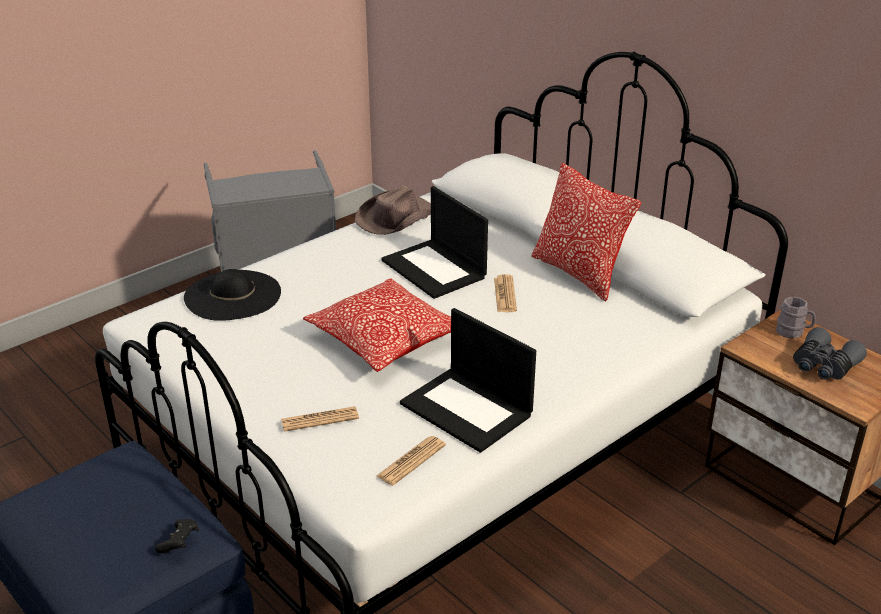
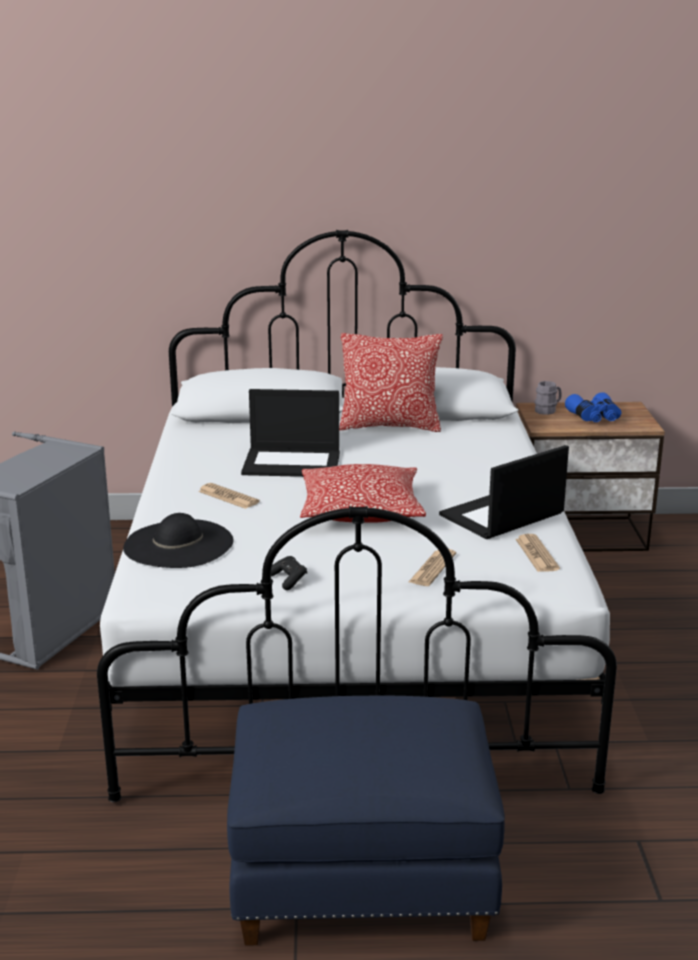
camera: 50 degrees left, 10 degrees down
black game controller [155,519,199,554] -> black game controller moved to [271,556,307,590]
brown hat [355,185,431,235] -> none
laptop [400,308,536,453] -> laptop turned 150 degrees clockwise [439,445,569,539]
newspaper [494,274,517,312] -> newspaper moved to [198,483,259,509]
grey binoculars [793,327,867,380] -> blue binoculars [565,392,621,422]

